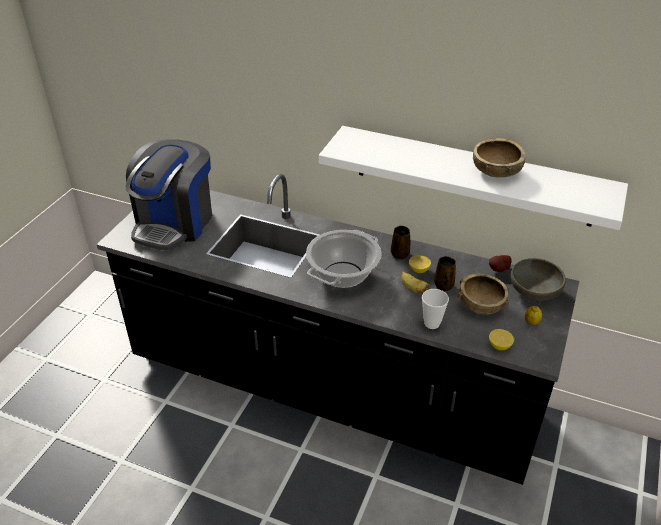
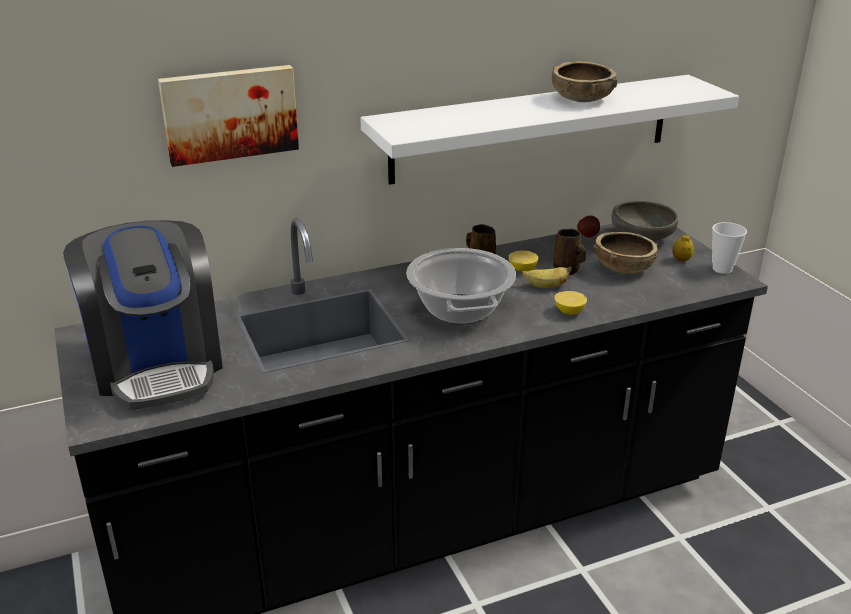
camera: 45 degrees left, 10 degrees down
cup [422,289,449,329] -> cup moved to [712,222,747,274]
lemon [489,329,514,350] -> lemon moved to [554,291,587,315]
none -> picture [158,65,299,167]

